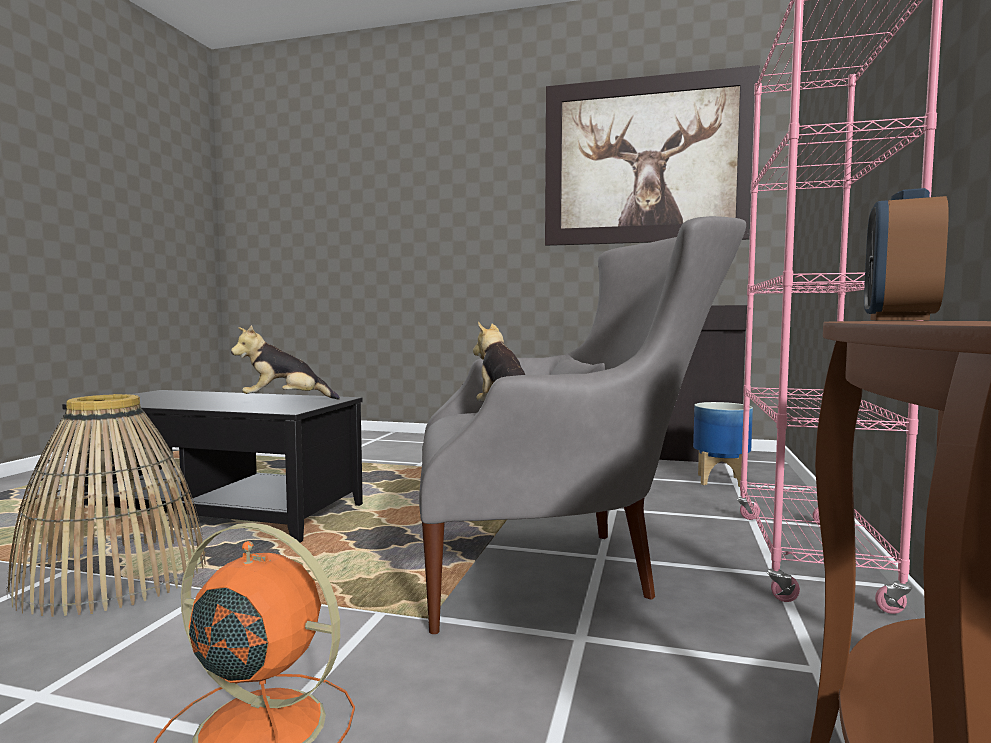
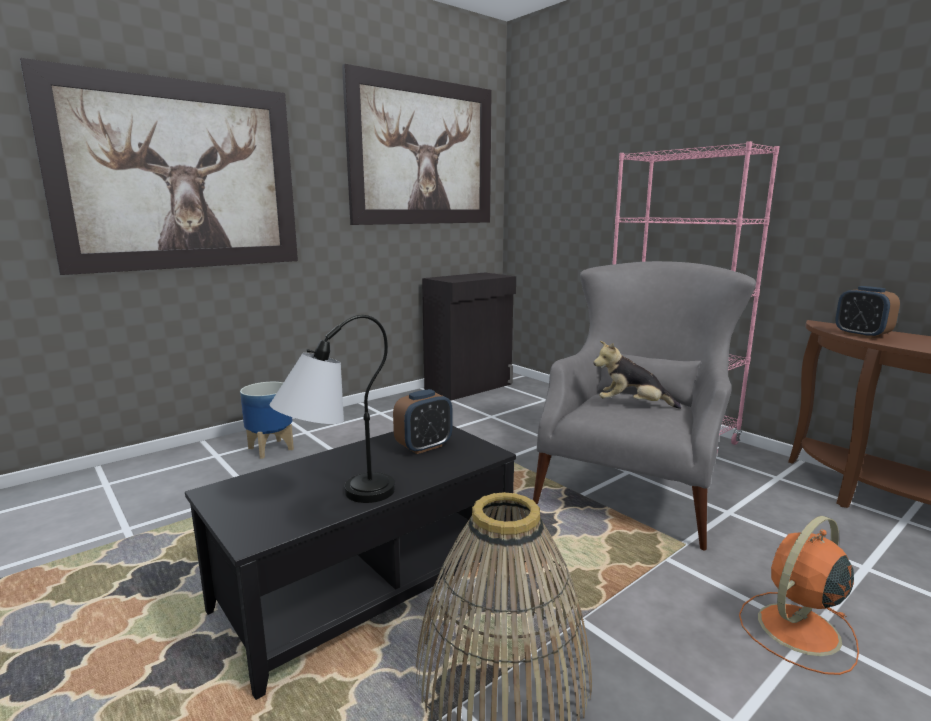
camera: 55 degrees left, 10 degrees up
plush toy [231,325,340,400] -> alarm clock [393,389,453,454]
planter [693,402,753,487] -> planter moved to [240,382,294,459]
none -> picture [20,58,298,275]
none -> table lamp [270,315,395,503]

